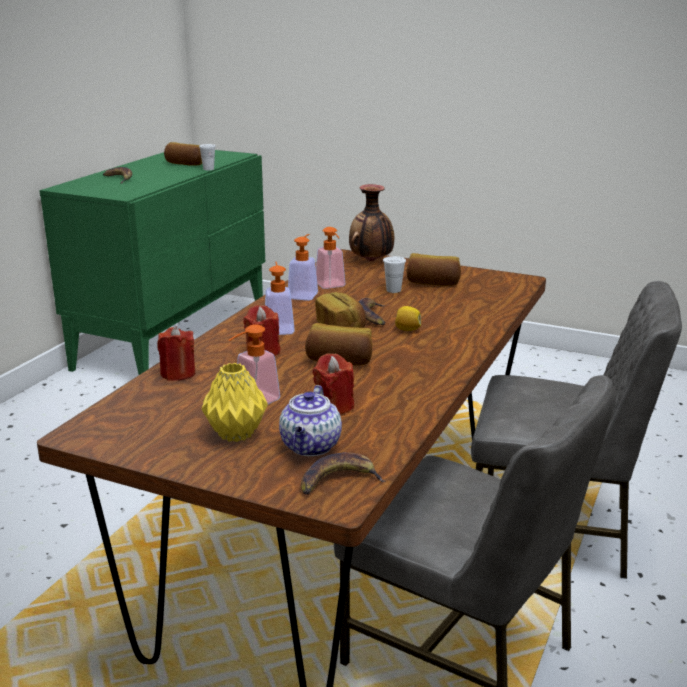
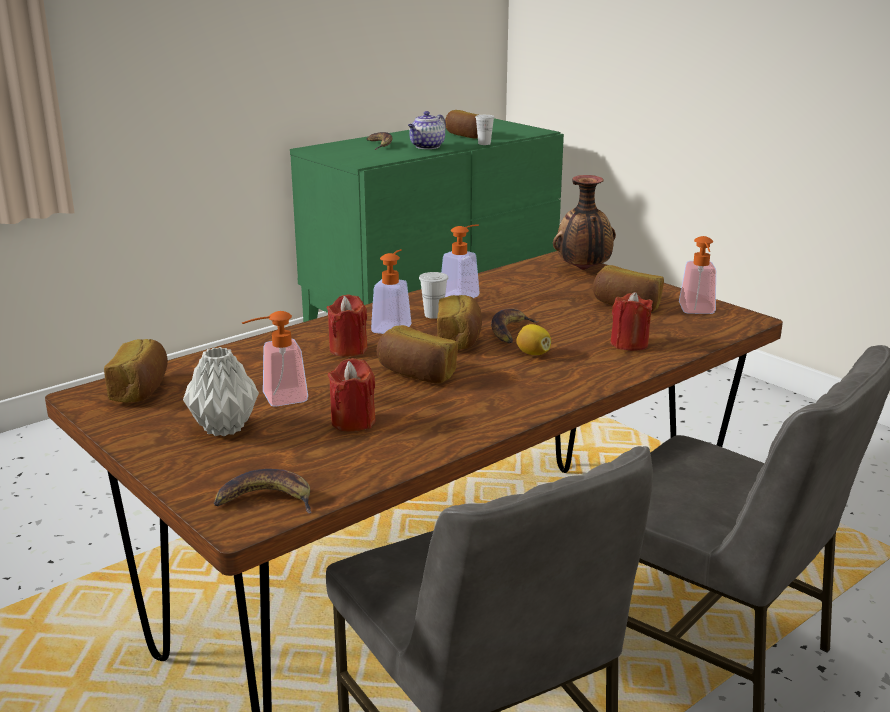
camera: 25 degrees right, 0 degrees up
red candle [157,326,195,381] -> red candle moved to [610,292,653,351]
yellow vase [202,363,268,442] -> grey vase [183,347,259,436]
teapot [279,385,342,456] -> teapot moved to [408,111,446,149]
soap dispenser [316,227,345,289] -> soap dispenser moved to [679,236,716,314]
white cup [383,256,406,293] -> white cup moved to [419,272,448,319]
none -> bread [104,339,168,403]

